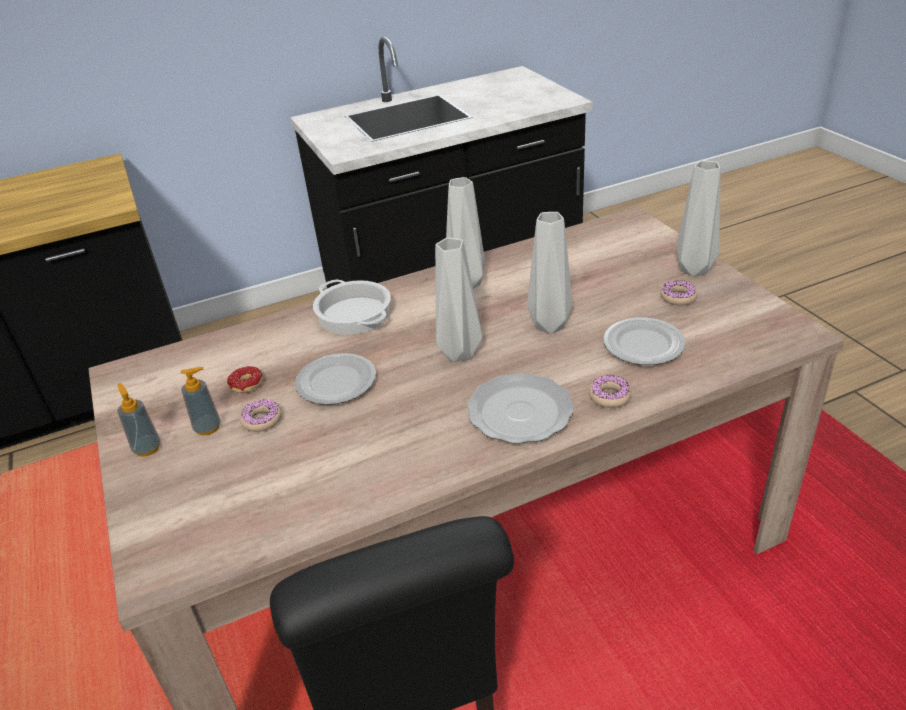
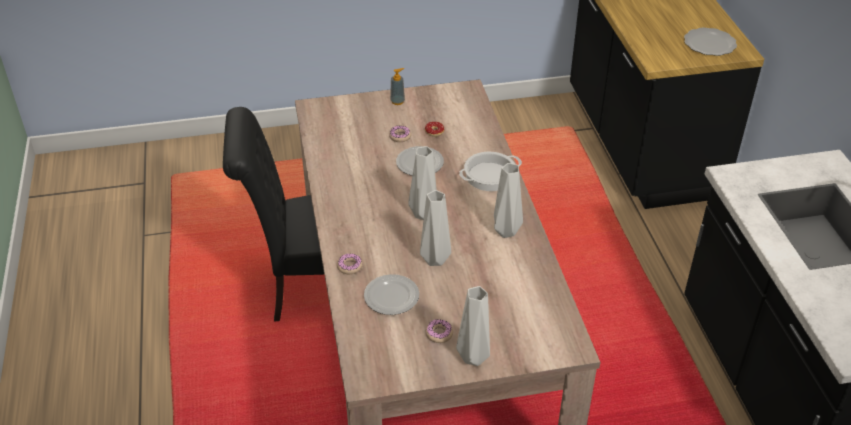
camera: 100 degrees right, 5 degrees up
soap dispenser [181,367,221,436] -> none
plate [467,373,574,444] -> plate moved to [684,28,737,56]

